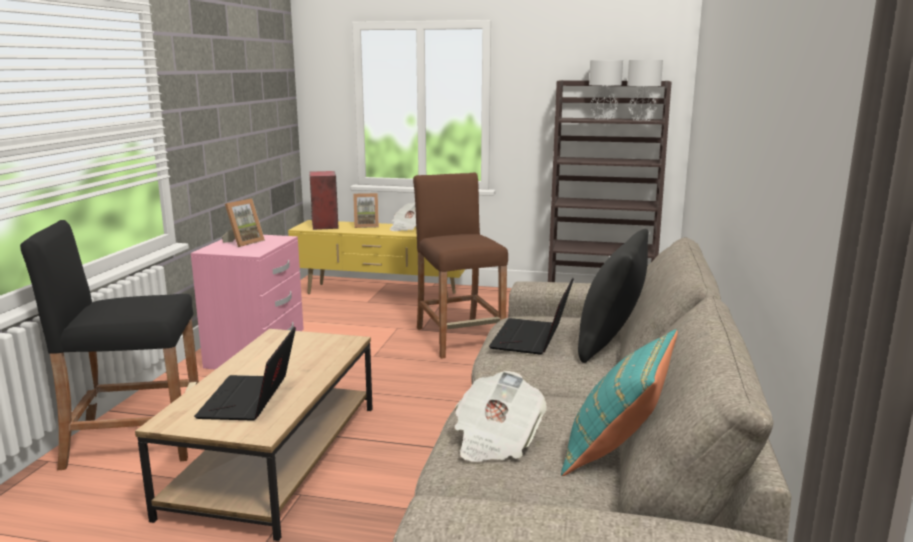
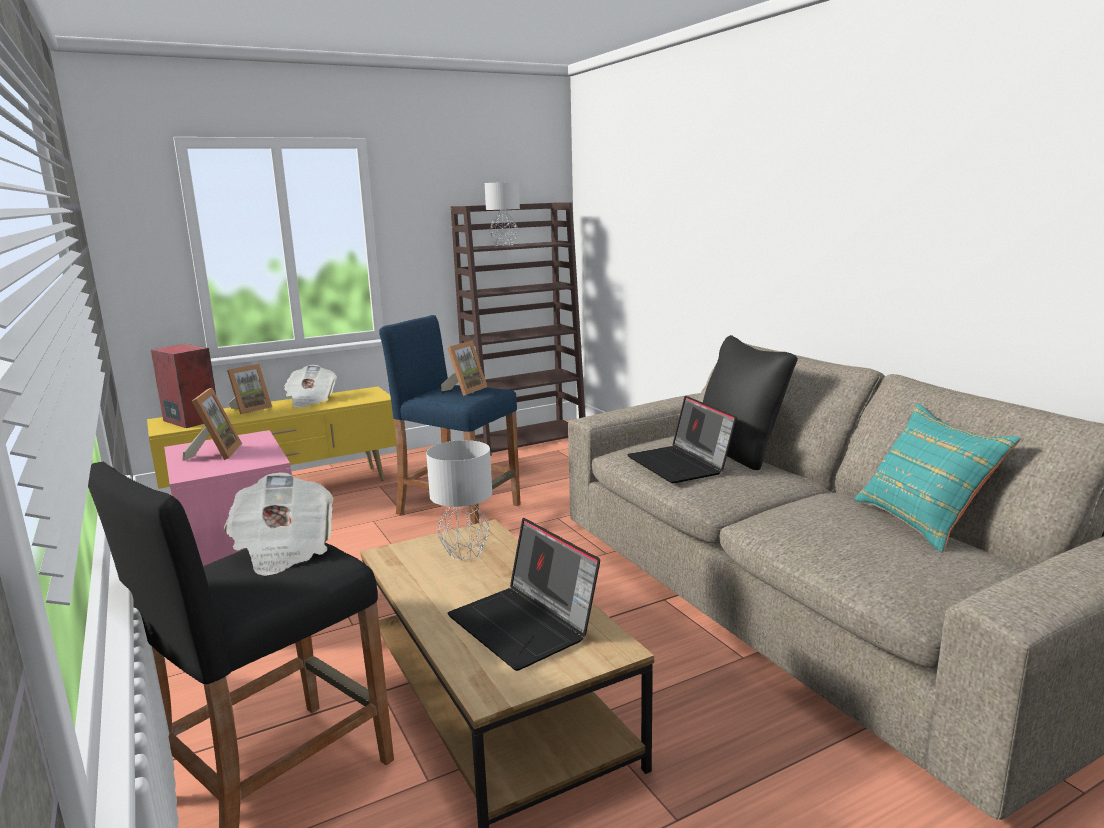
camera: 40 degrees left, 0 degrees up
brown stool [413,172,508,359] -> blue stool [379,315,520,525]
newspaper [454,371,547,462] -> newspaper moved to [224,473,333,576]
grey table lamp [627,60,663,121] -> grey table lamp moved to [426,440,492,560]
none -> picture frame [441,340,487,396]

